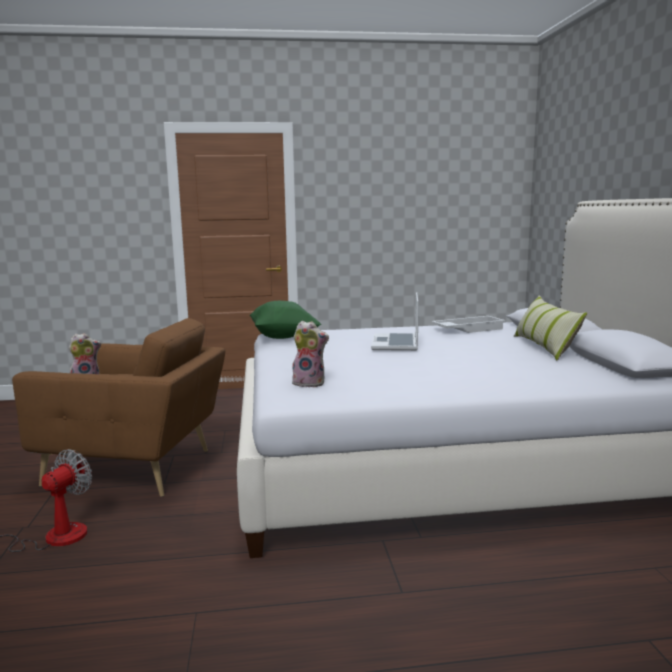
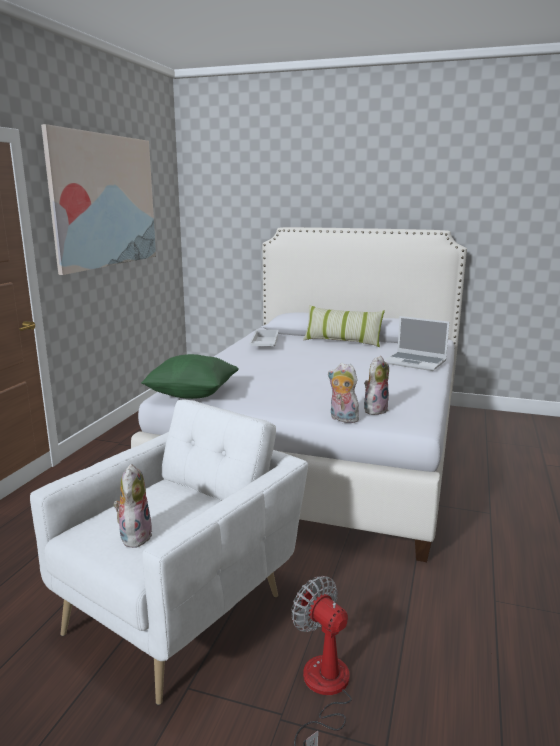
camera: 65 degrees left, 5 degrees up
brown armchair [12,318,225,497] -> white armchair [30,399,308,705]
laptop [371,292,419,351] -> laptop moved to [384,316,449,371]
none -> picture [41,124,156,275]
none -> plush toy [328,363,359,423]

